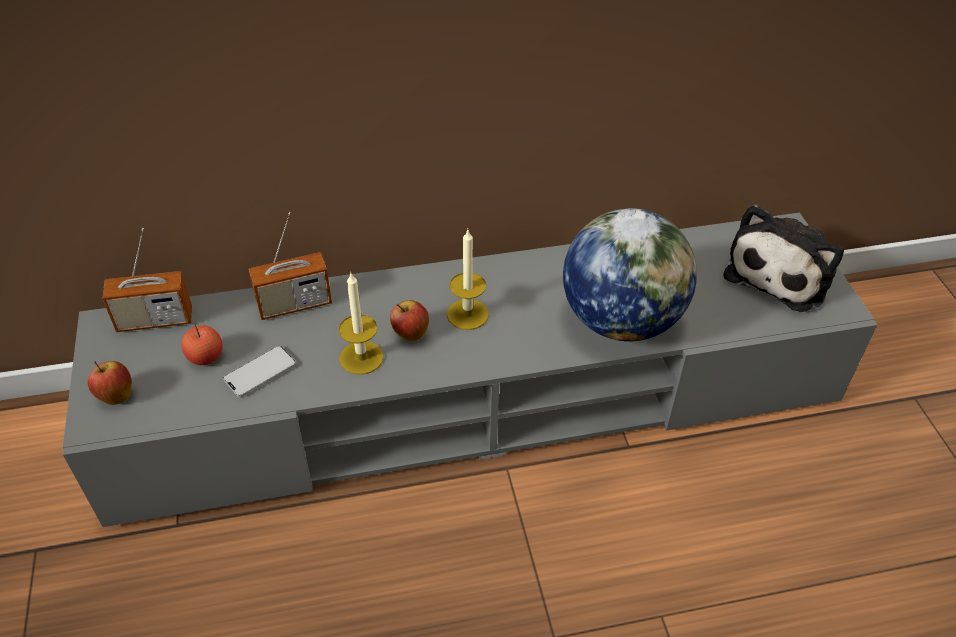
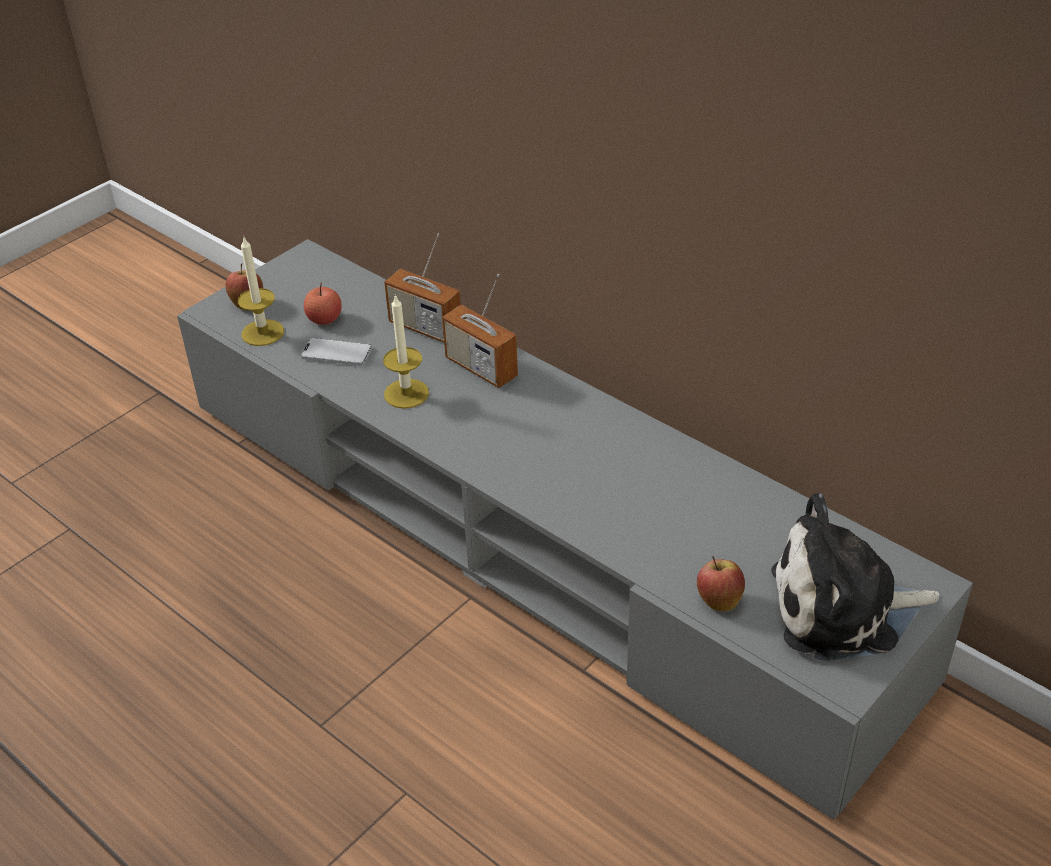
camera: 55 degrees right, 5 degrees down
radio [102,228,192,332] -> radio moved to [442,274,518,388]
apple [390,300,429,341] -> apple moved to [697,556,745,611]
candle [447,230,489,330] -> candle moved to [238,237,284,346]
globe [563,208,697,341] -> none

